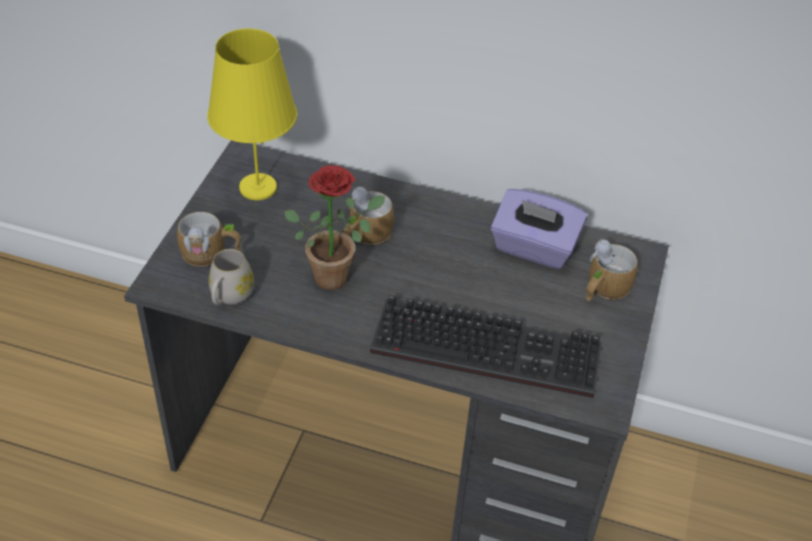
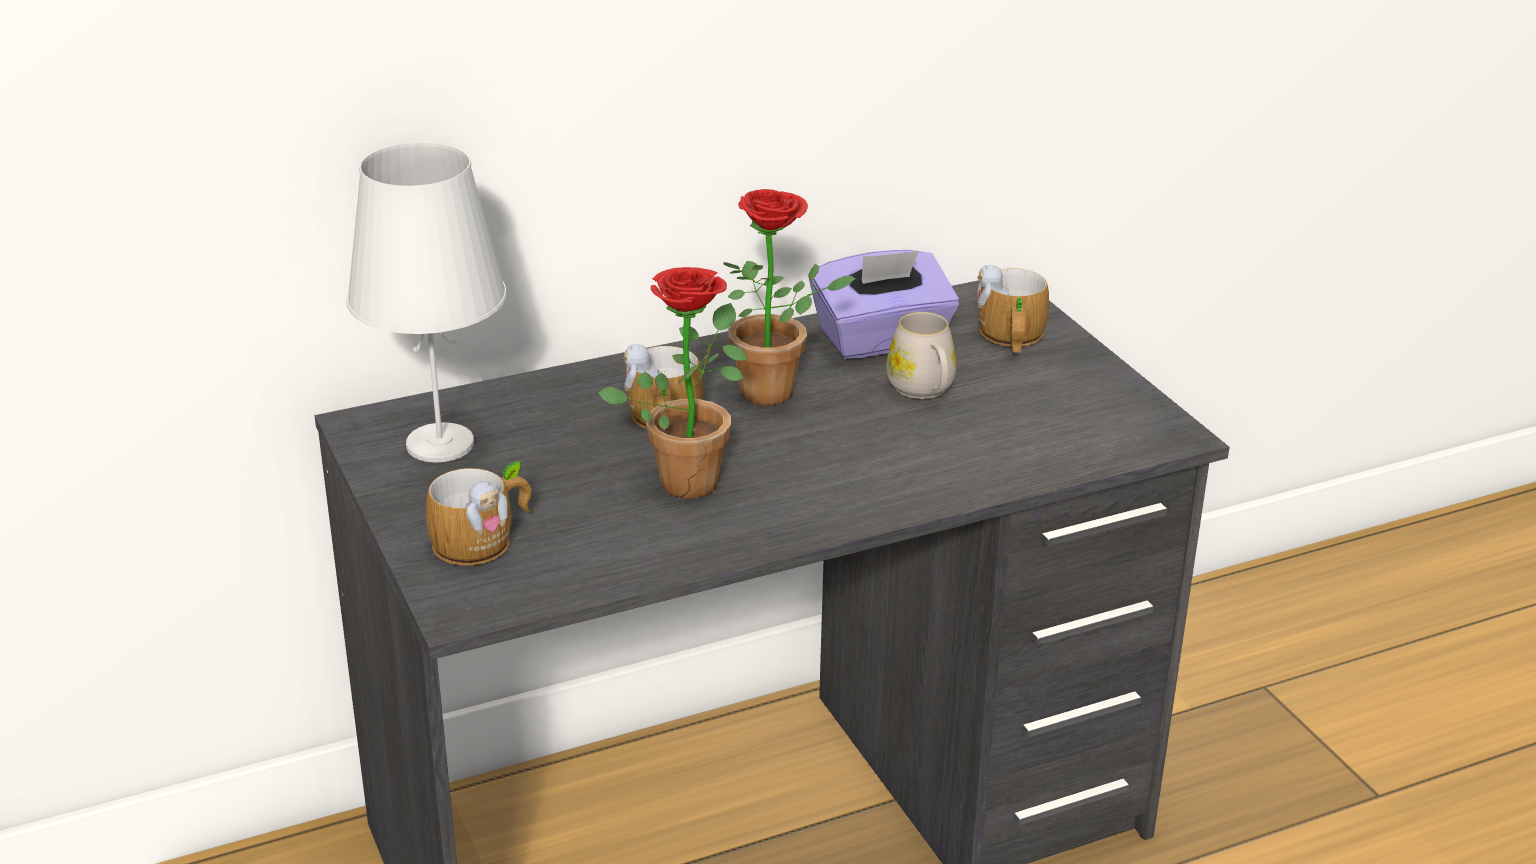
camera: 40 degrees left, 15 degrees down
yellow table lamp [207,28,297,200] -> white table lamp [346,142,507,462]
white mug [208,249,254,305] -> white mug moved to [886,312,956,399]
keyboard [370,295,602,398] -> none
none -> potted plant [723,189,855,405]

